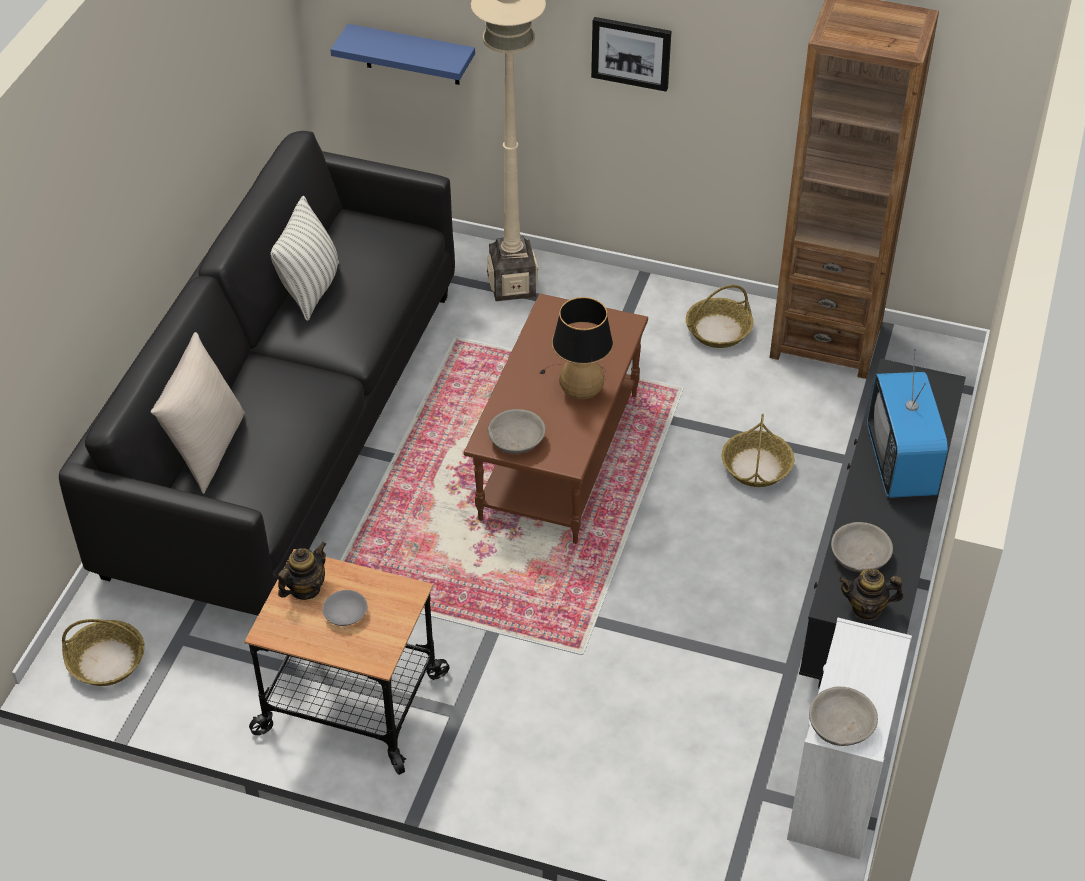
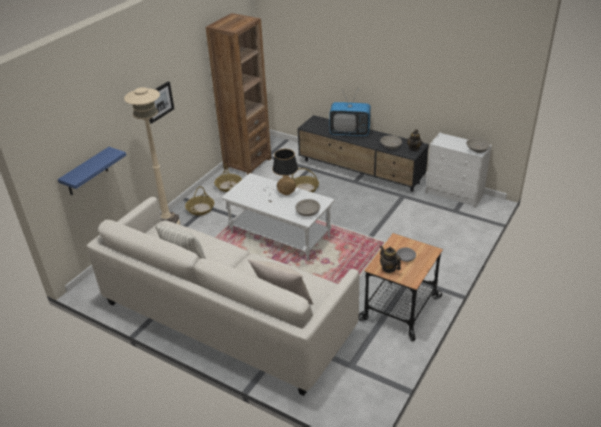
camera: 75 degrees left, 10 degrees down
black sofa [59,131,455,616] -> white sofa [86,197,359,396]
basket [62,619,145,686] -> basket moved to [185,186,214,216]
brown coffee table [464,293,648,544] -> white coffee table [221,173,335,261]

